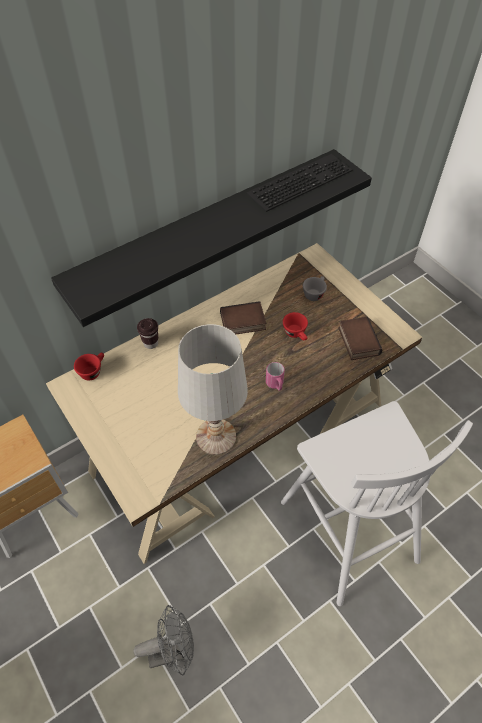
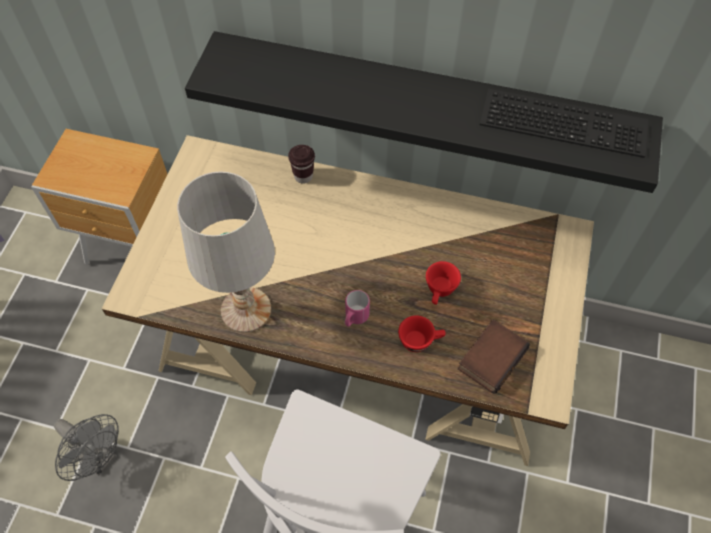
camera: 50 degrees right, 5 degrees up
red cup [74,352,104,380] -> red cup moved to [398,315,446,352]
book [220,301,266,334] -> none
grey cup [303,276,327,301] -> none

